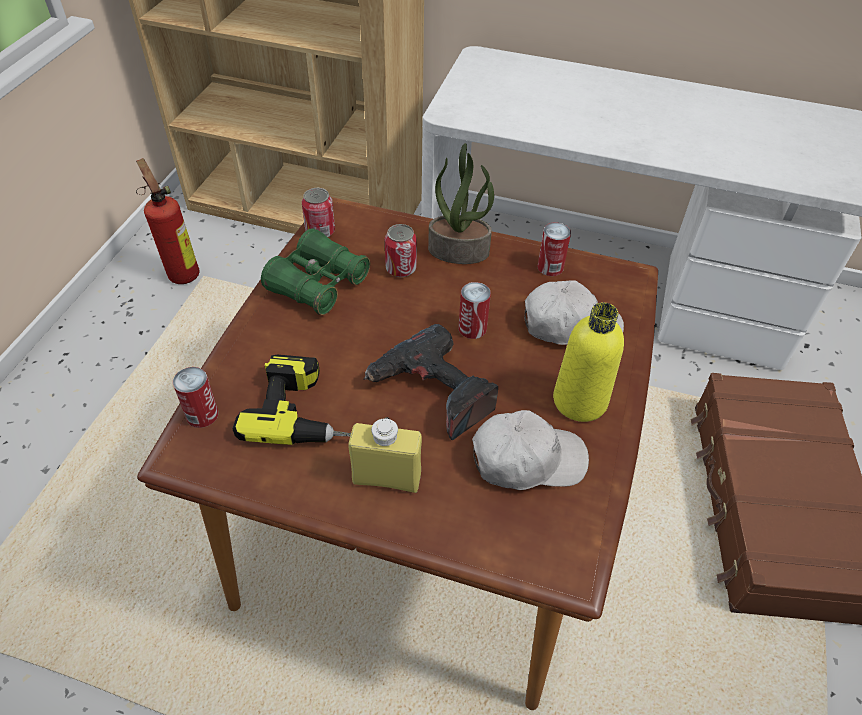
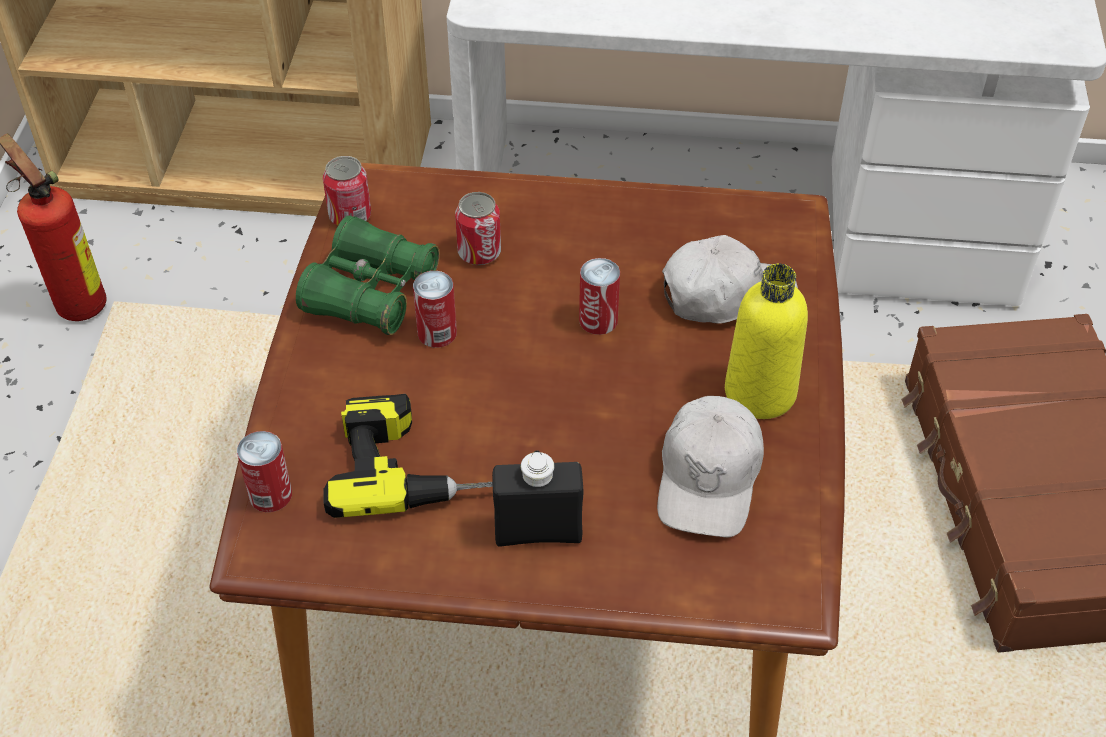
camera: 10 degrees left, 0 degrees up
yellow bottle [348,417,422,493] -> black bottle [492,450,584,547]
power drill [364,324,498,440] -> none
potted plant [428,143,494,264] -> none
white cap [472,410,589,490] -> white cap turned 120 degrees clockwise [657,396,764,537]
can [537,222,571,276] -> can moved to [413,271,457,348]

